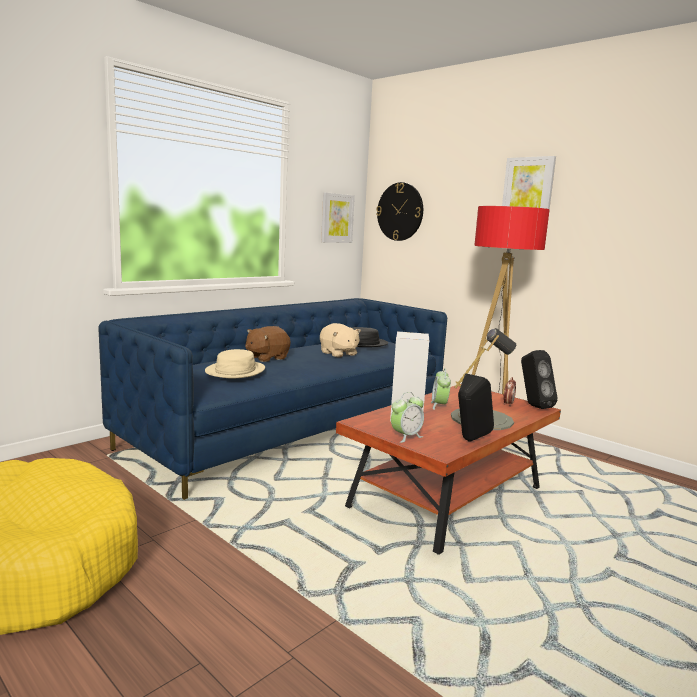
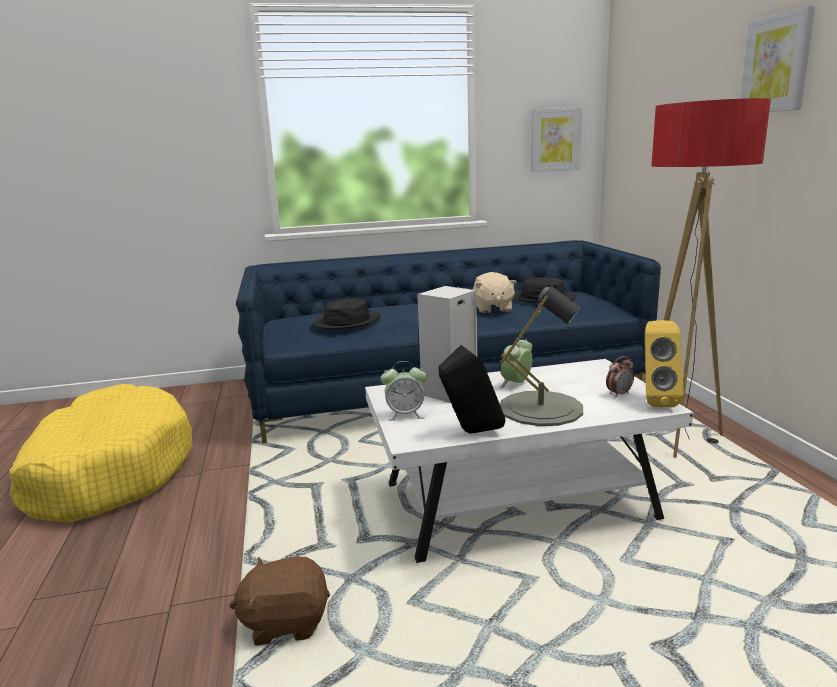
camera: 35 degrees right, 5 degrees up
beige hat [205,349,265,379] -> black hat [312,298,381,329]
brown plush toy [245,326,290,362] -> brown plush toy moved to [229,557,330,646]
brown coffee table [336,384,561,555] -> white coffee table [365,359,693,563]
wall clock [376,182,423,241] -> none
black speaker [521,350,558,409] -> yellow speaker [645,320,684,407]

